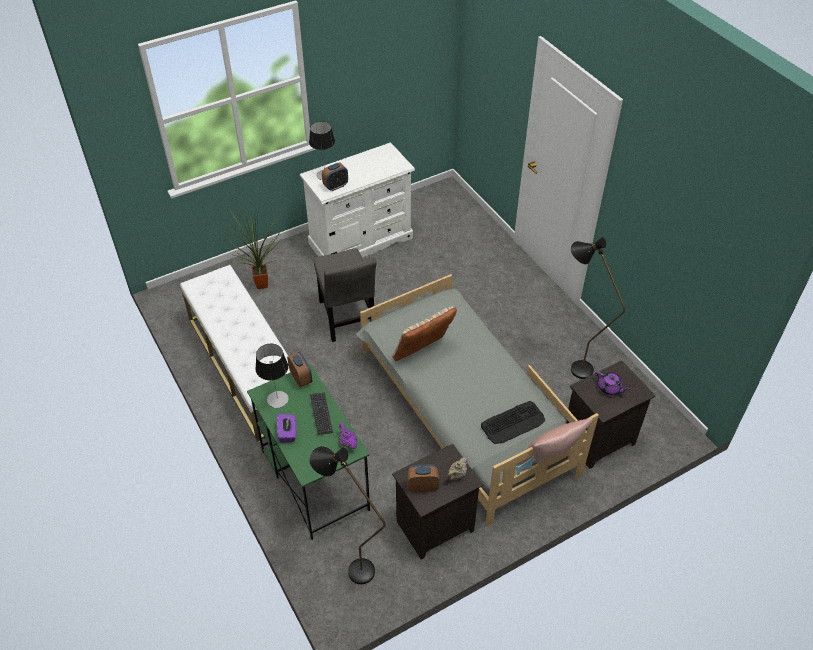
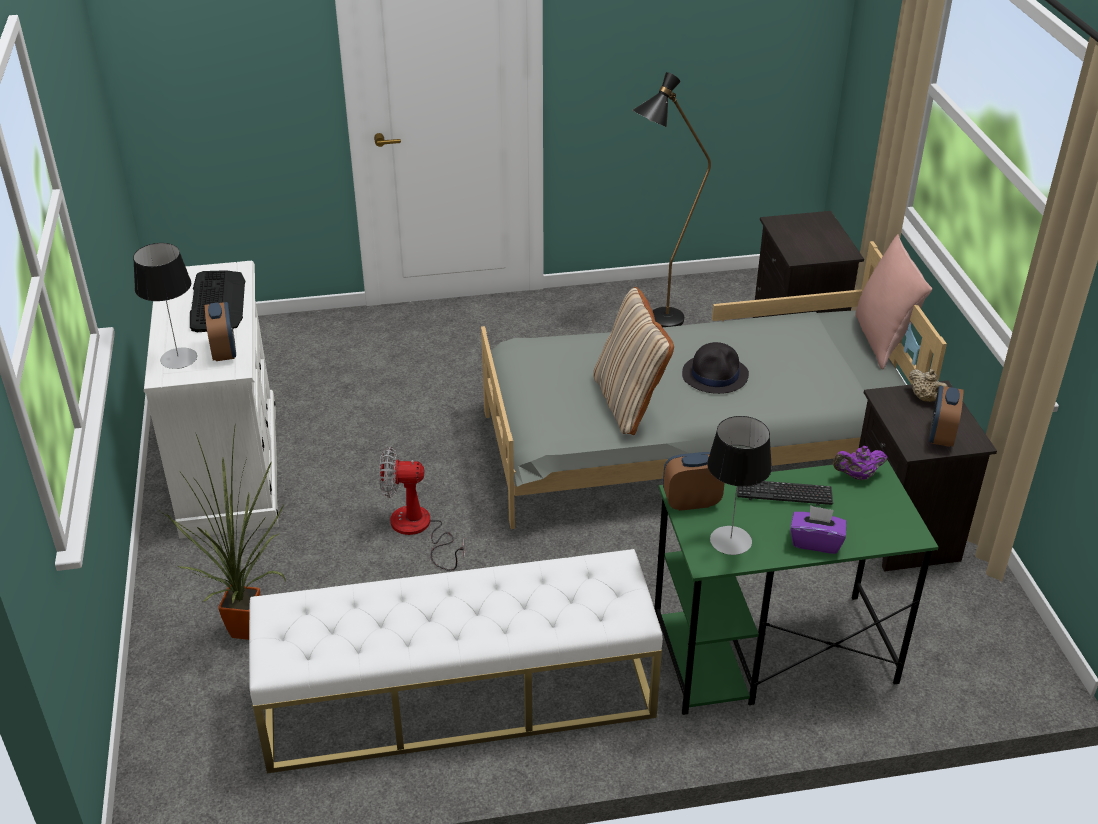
camera: 70 degrees left, 10 degrees down
black floor lamp [309,446,386,584] -> none
grey chair [314,248,376,342] -> fan [379,447,465,571]
keyboard [481,401,545,444] -> keyboard moved to [190,270,245,332]
purple teapot [595,371,630,395] -> none
none -> black hat [682,342,749,394]

